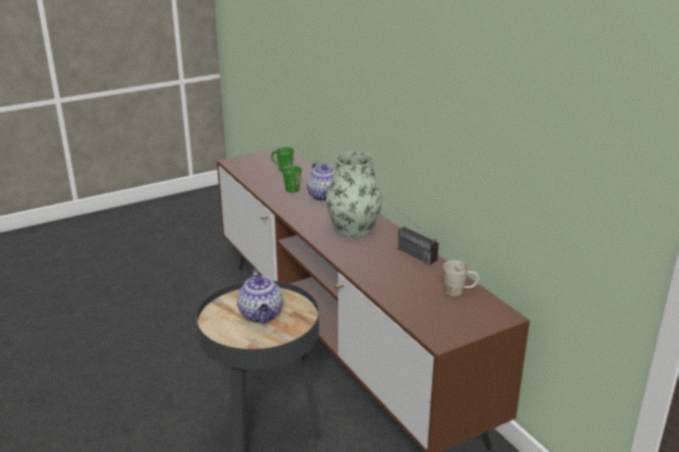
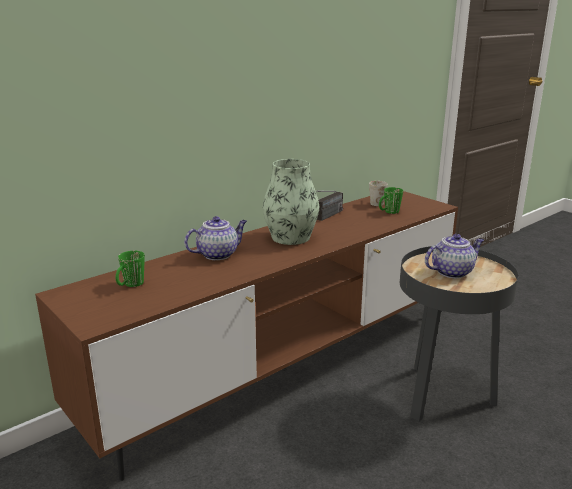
camera: 100 degrees left, 5 degrees down
green mug [282,165,302,193] -> green mug moved to [379,187,403,214]

